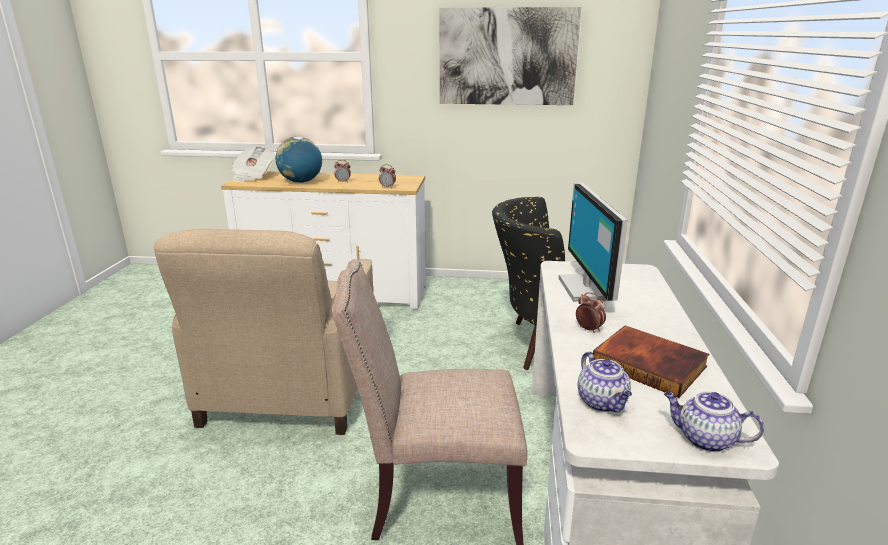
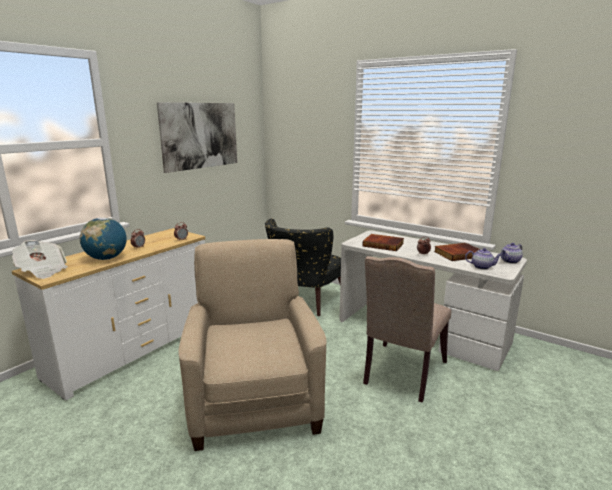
camera: 60 degrees left, 5 degrees down
beige armchair [154,229,373,435] -> beige armchair turned 135 degrees counterclockwise [179,239,327,451]
monitor [559,183,628,302] -> book [362,234,404,251]

